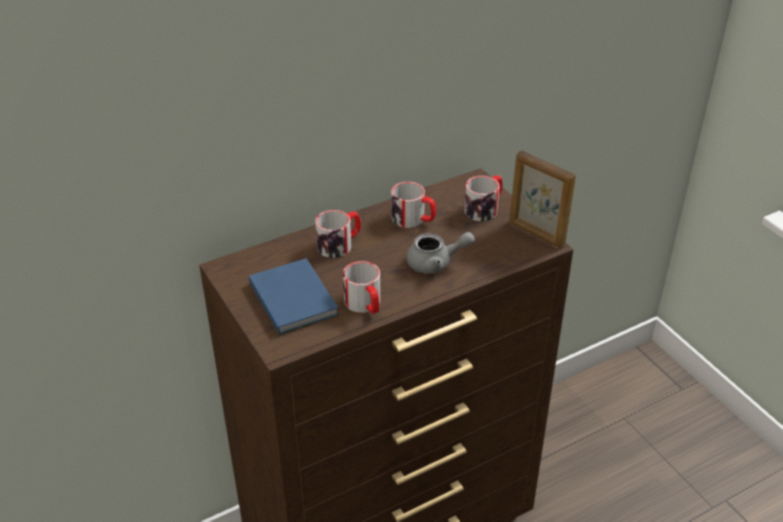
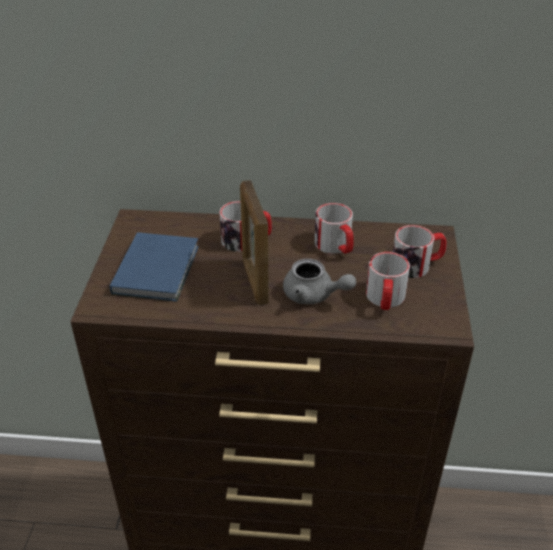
camera: 35 degrees right, 0 degrees up
mug [343,261,380,314] -> mug moved to [366,252,410,310]
picture frame [509,150,576,248] -> picture frame moved to [240,180,269,305]

